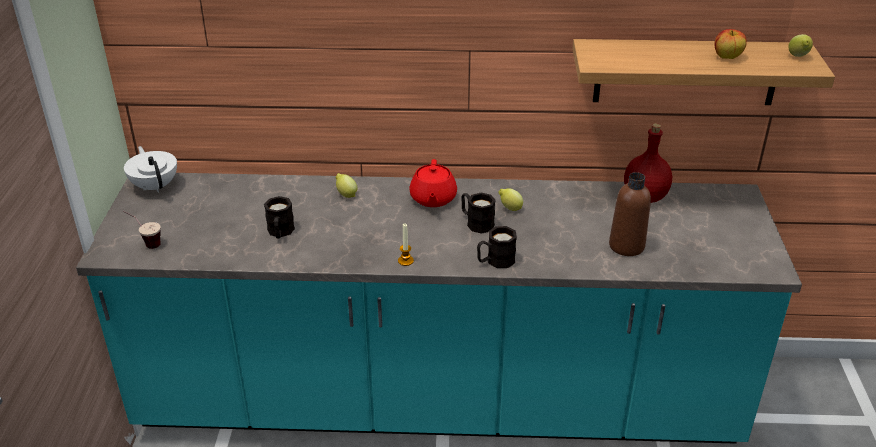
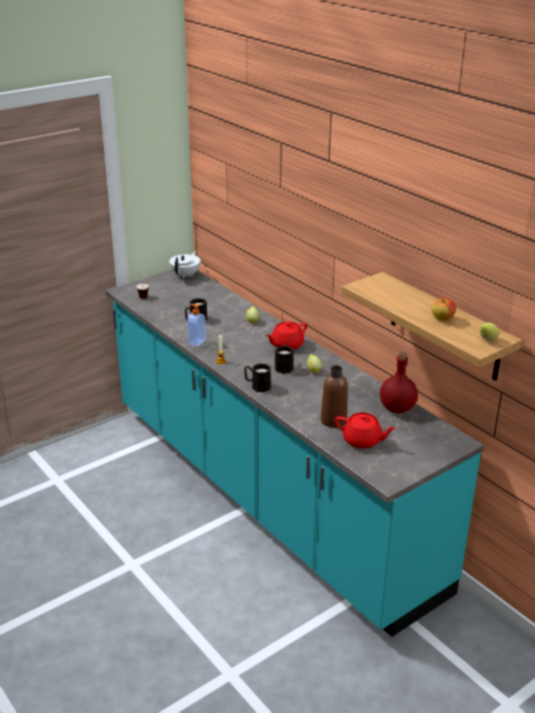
camera: 50 degrees right, 5 degrees down
none -> soap dispenser [187,304,206,347]
none -> red teapot [335,413,396,448]

